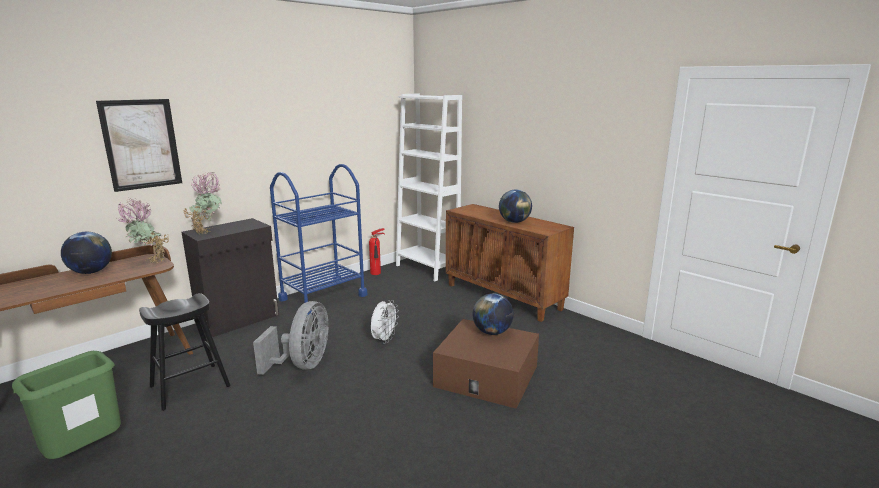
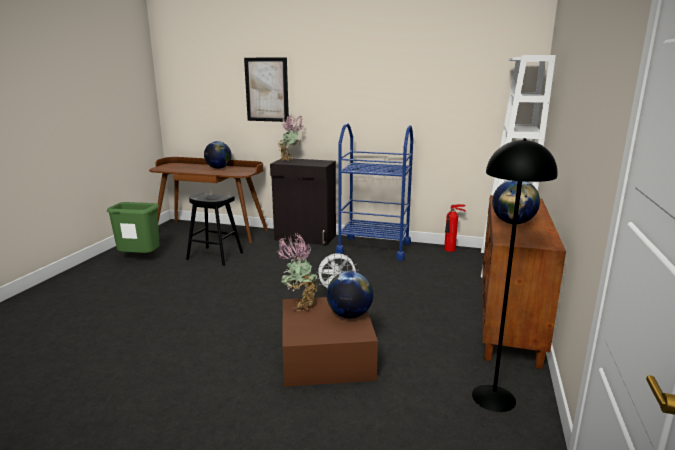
camera: 60 degrees right, 0 degrees up
potted plant [116,198,169,263] -> potted plant moved to [277,233,320,311]
grey fan [253,301,328,375] -> none
none -> black floor lamp [472,138,558,412]

